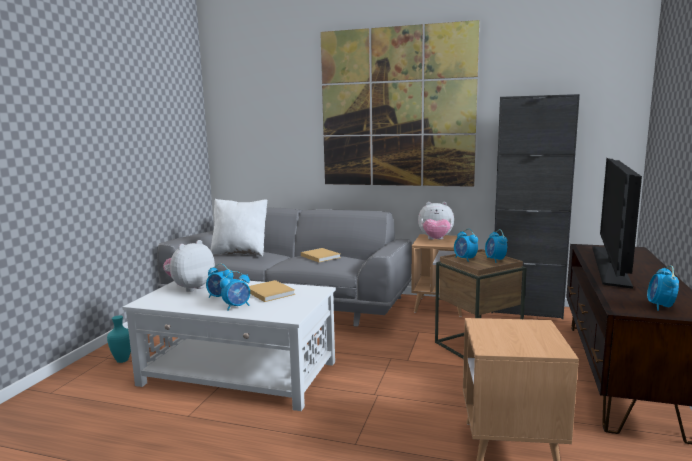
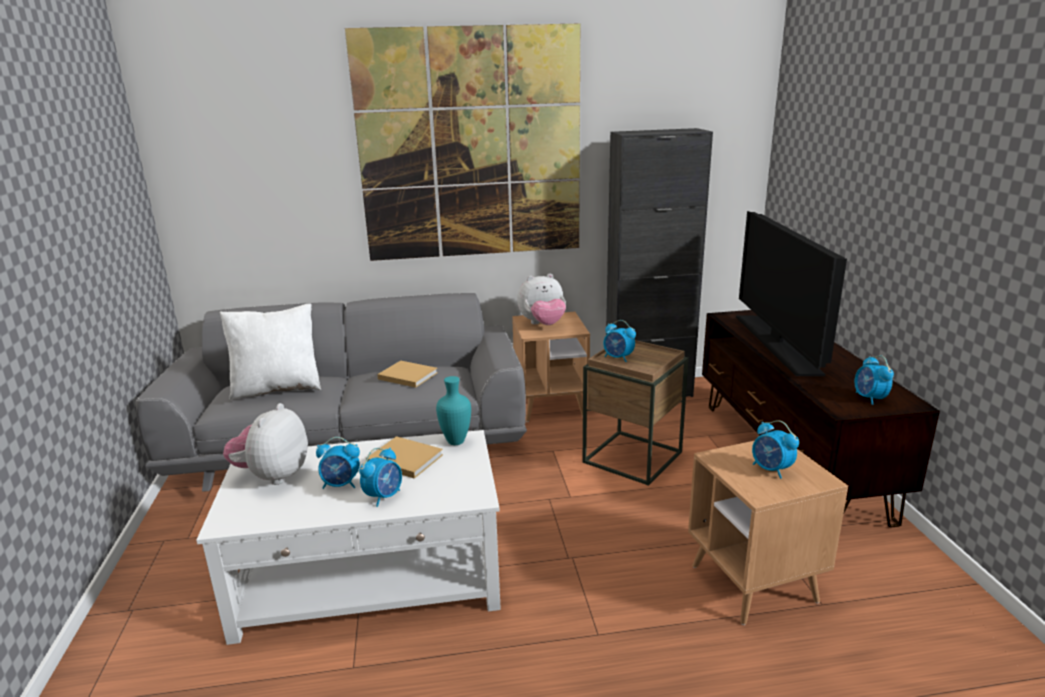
camera: 25 degrees left, 10 degrees up
turquoise vase [107,315,131,363] -> turquoise vase moved to [436,376,471,445]
alarm clock [485,229,507,263] -> alarm clock moved to [752,420,799,479]

